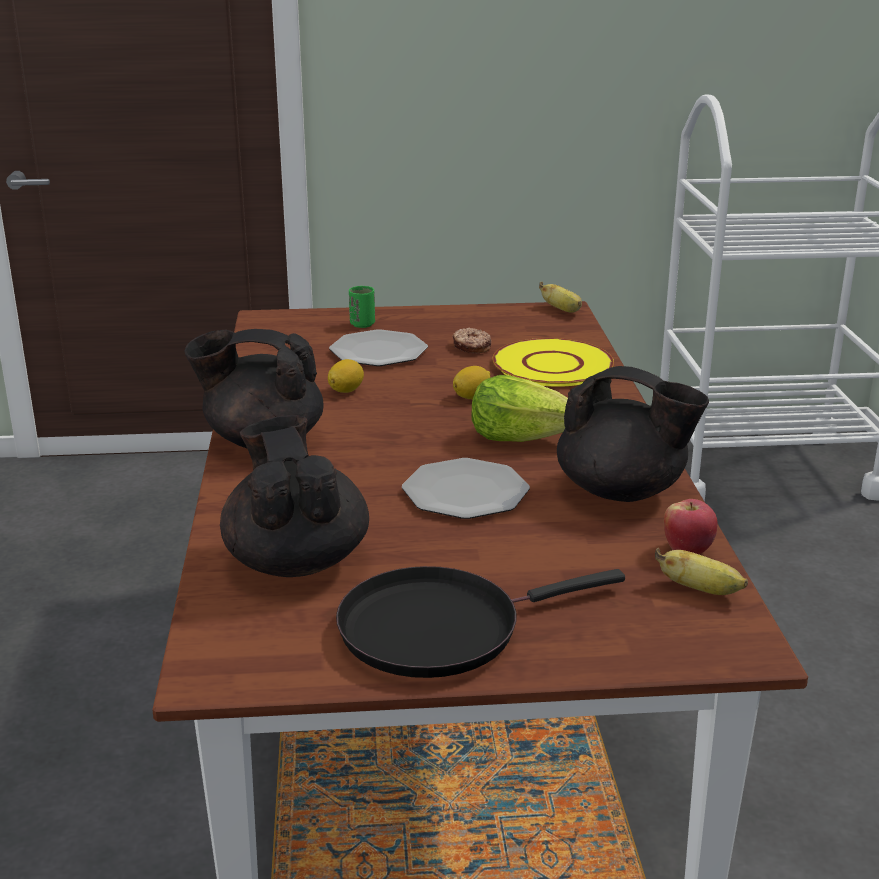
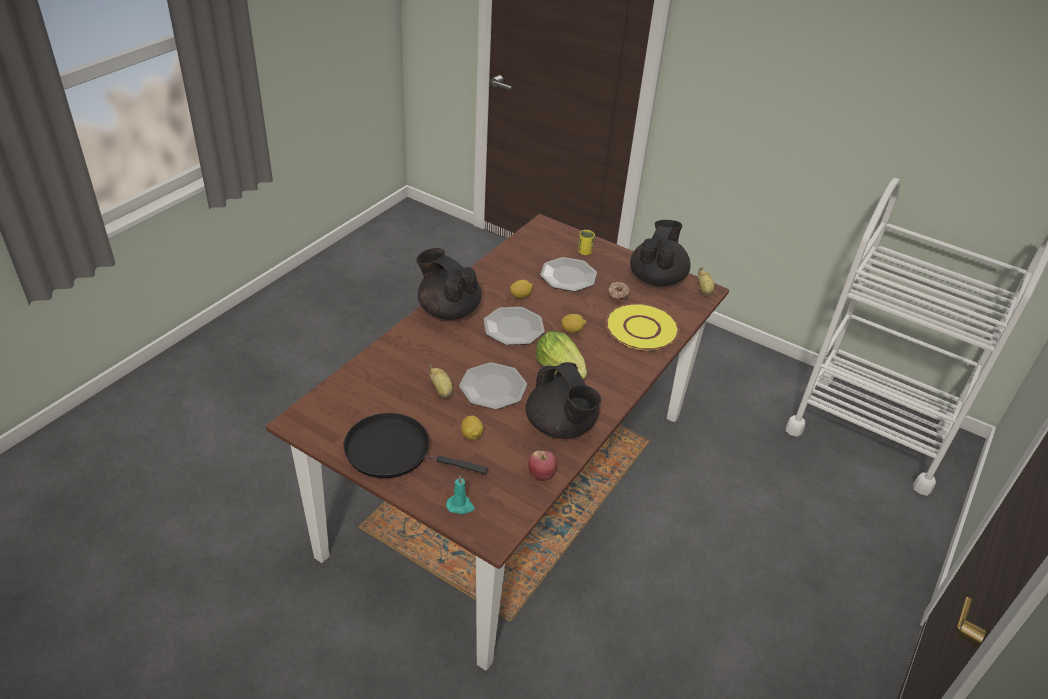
camera: 35 degrees right, 15 degrees up
black teapot [220,415,369,577] -> black teapot moved to [630,220,691,286]
green cup [349,286,375,328] -> yellow cup [578,230,595,255]
banana [655,548,748,595] -> banana moved to [429,364,453,398]
none -> turquoise candle [446,475,475,514]
none -> lemon [461,415,483,440]
none -> plate [484,307,545,345]

